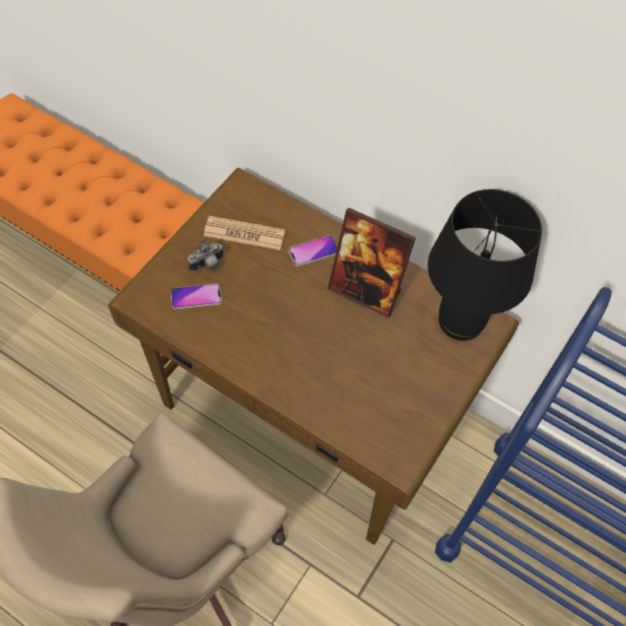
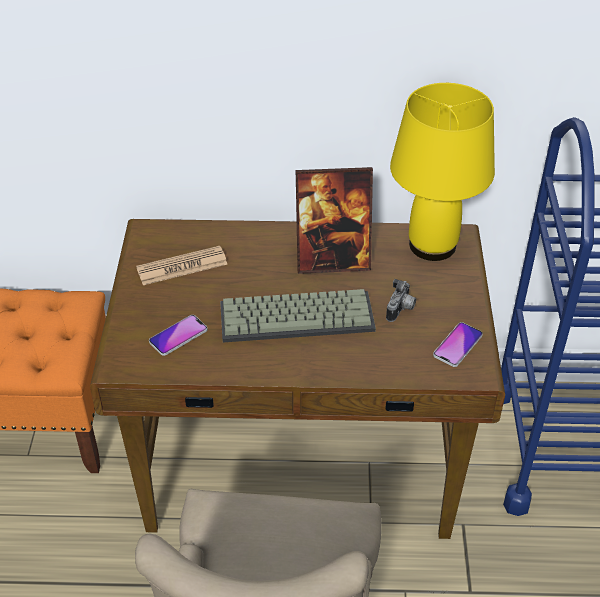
camera: 30 degrees left, 15 degrees down
camera [187,239,224,272] -> camera moved to [386,279,416,322]
phone [289,235,337,266] -> phone moved to [433,322,483,367]
black table lamp [428,189,542,341] -> yellow table lamp [390,83,495,261]
none -> keyboard [220,289,376,342]

